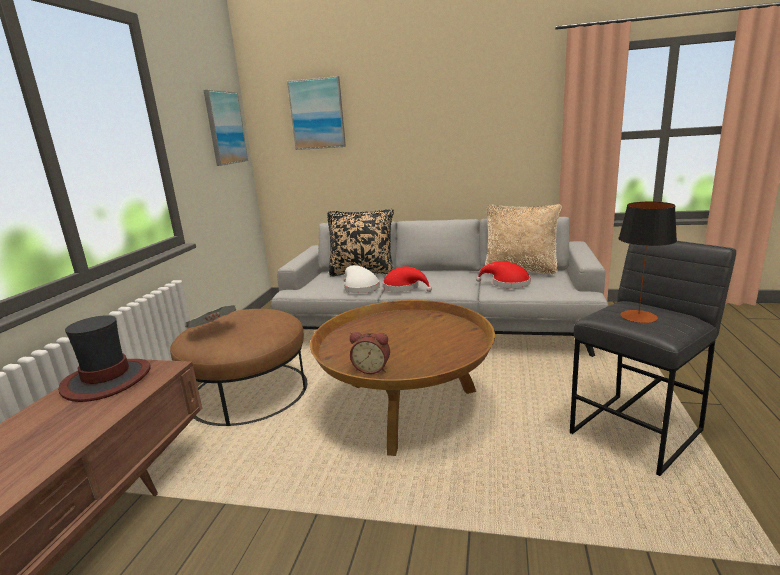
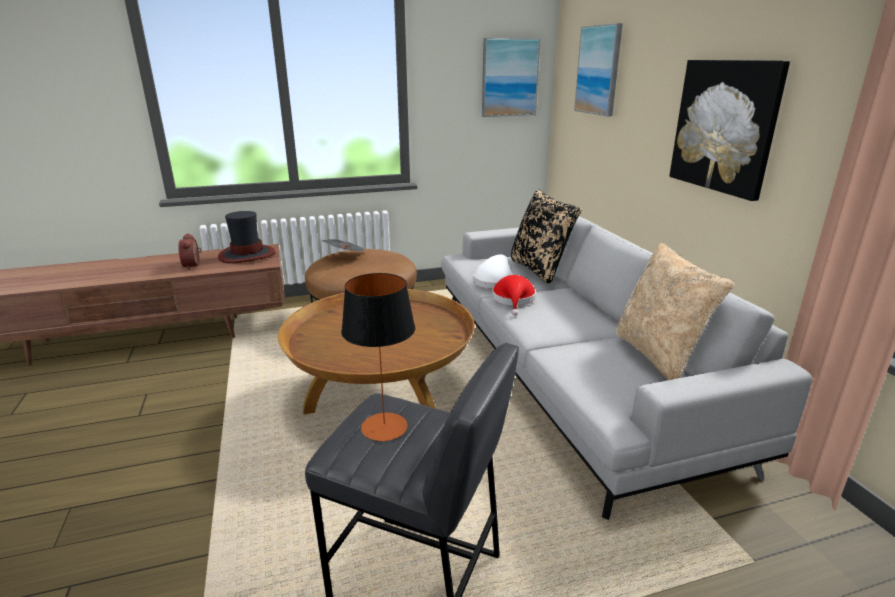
camera: 60 degrees right, 5 degrees up
alarm clock [350,332,390,374] -> alarm clock moved to [178,233,202,270]
red hat [476,261,530,289] -> none
none -> picture [669,60,790,201]

